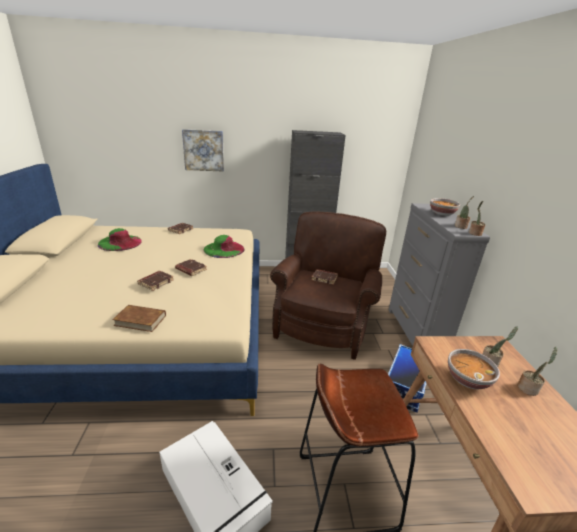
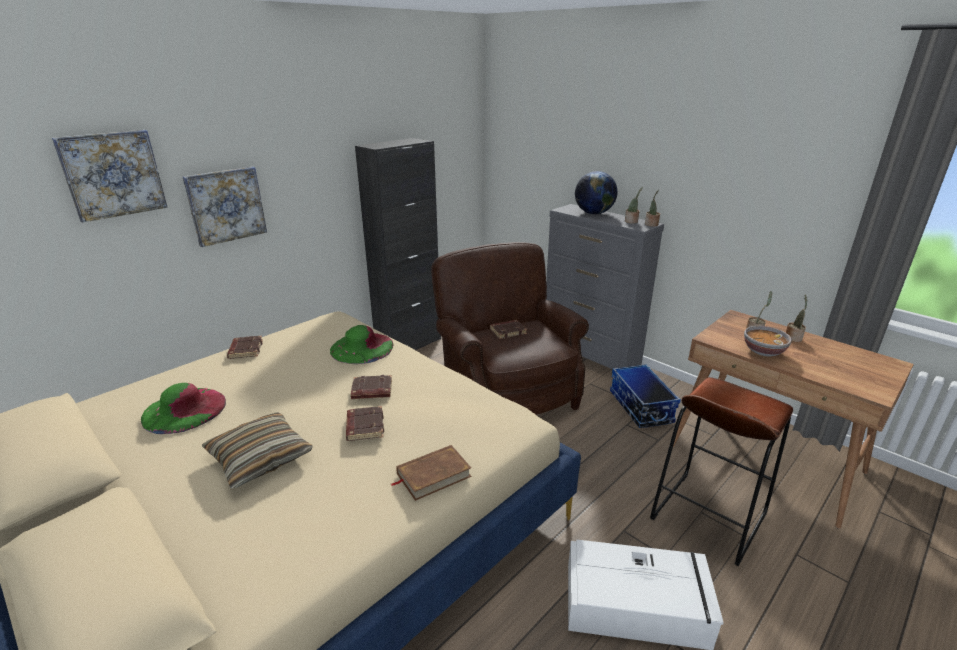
camera: 40 degrees left, 0 degrees up
bowl [430,198,460,216] -> globe [575,171,618,214]
none -> picture [52,130,168,223]
none -> pillow [202,412,313,488]

